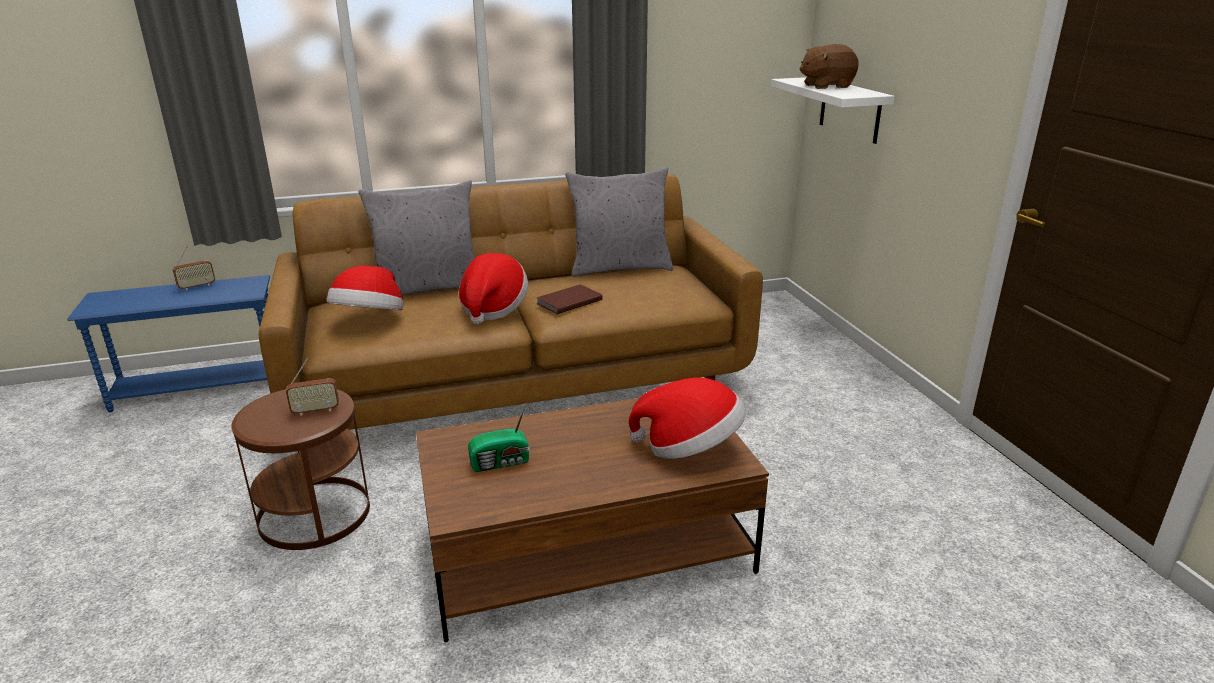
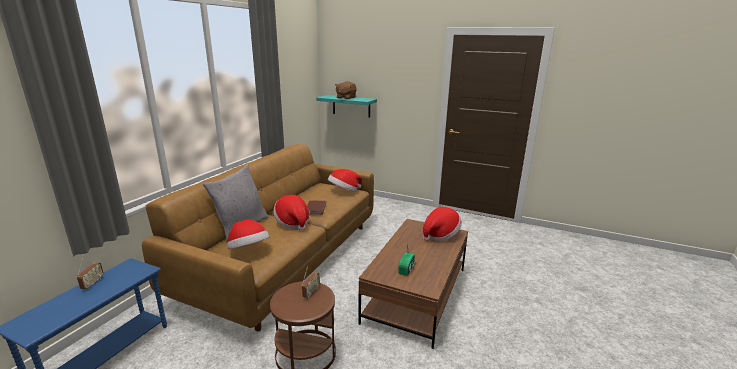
camera: 50 degrees left, 5 degrees down
grey pillow [565,167,673,277] -> none
white shelf [771,77,895,144] -> turquoise shelf [316,95,377,118]
none -> hat [328,169,362,192]

